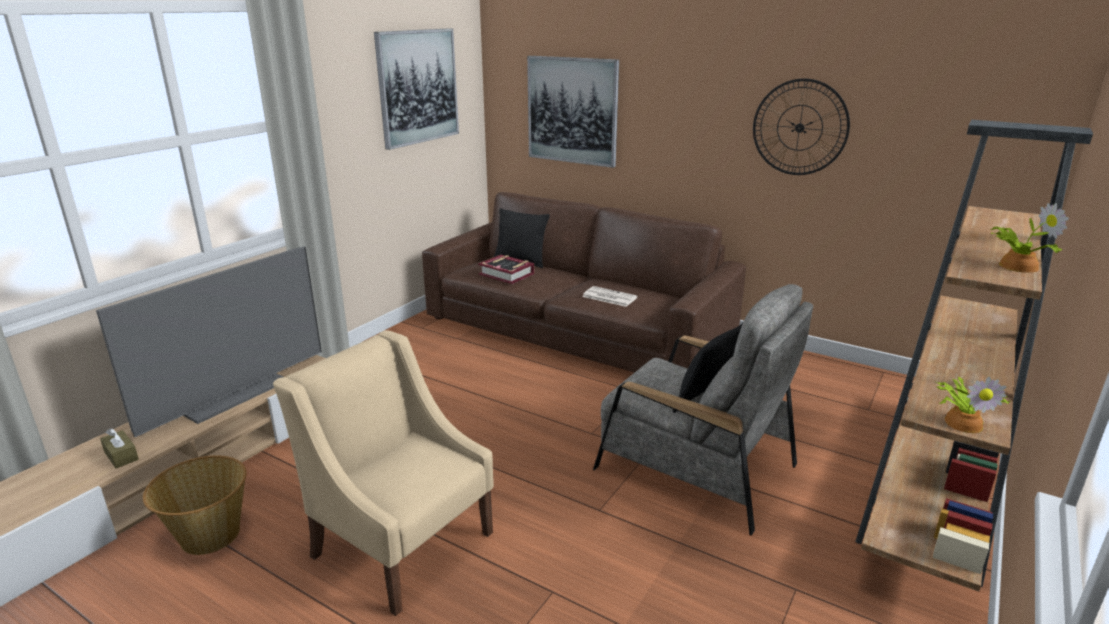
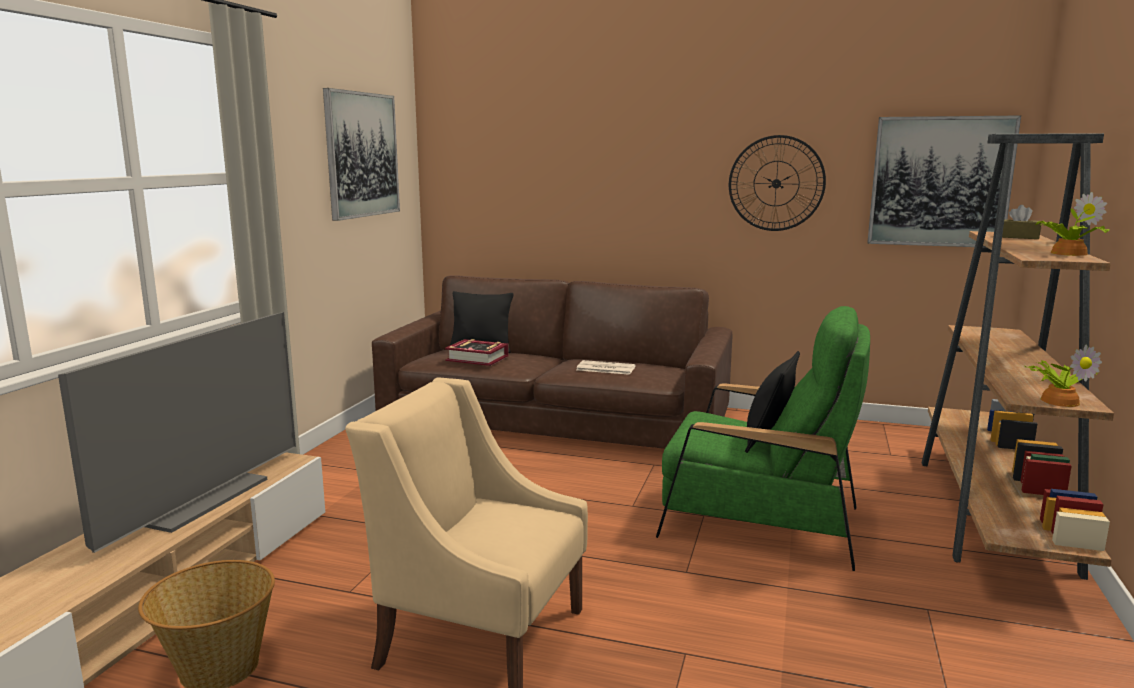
camera: 15 degrees left, 10 degrees down
brown tissue box [100,428,139,468] -> brown tissue box moved to [1002,205,1041,239]
picture [527,56,619,168] -> picture moved to [867,115,1021,247]
grey armchair [593,284,813,536] -> green armchair [656,306,870,571]

